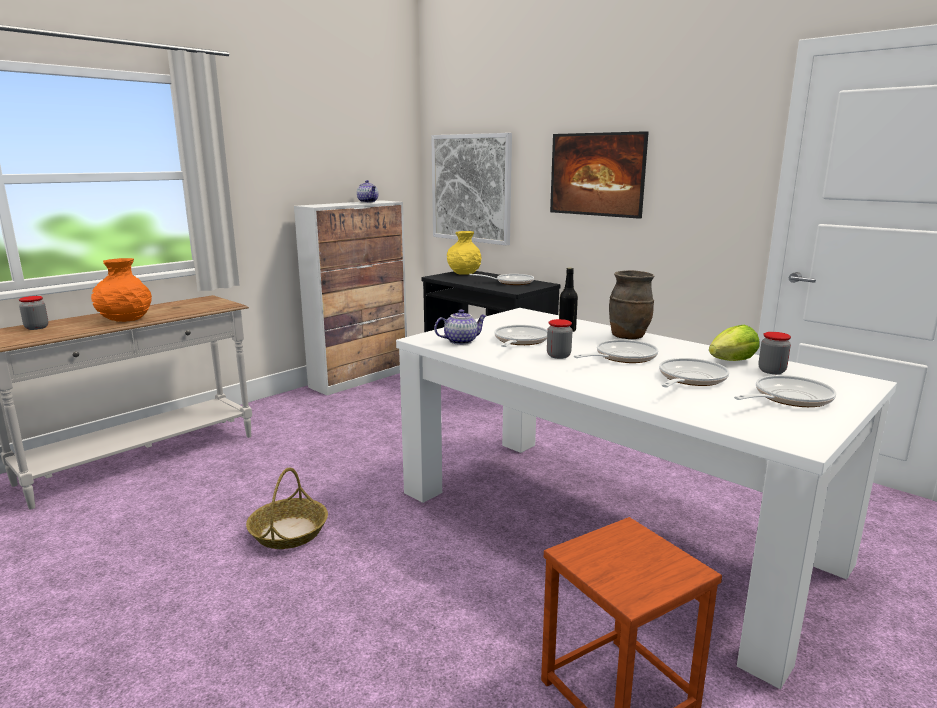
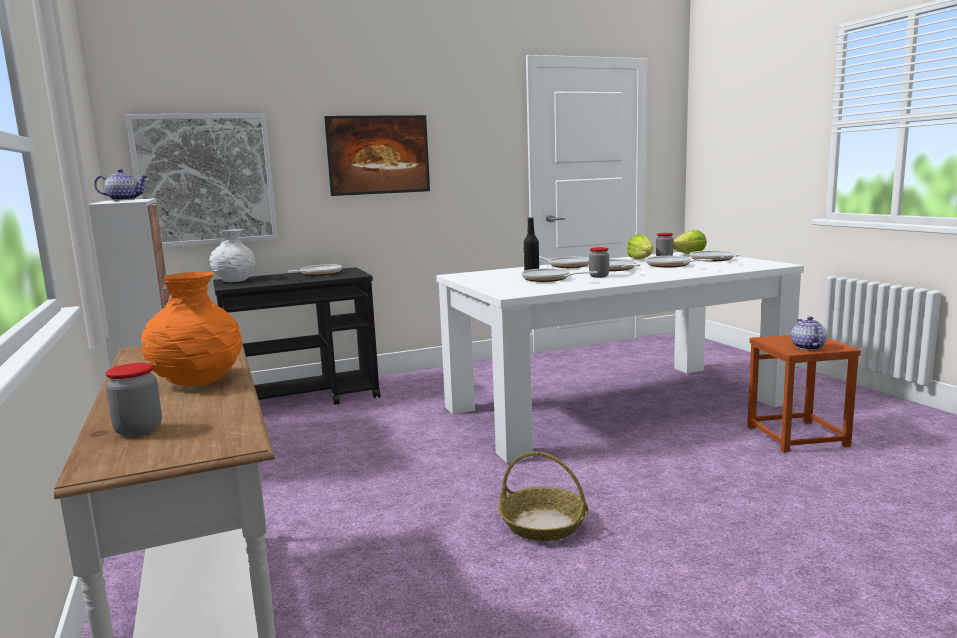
camera: 65 degrees left, 5 degrees down
teapot [434,309,487,345] -> teapot moved to [791,316,827,350]
yellow vase [447,231,481,275] -> white vase [210,229,256,282]
brown vase [609,270,654,339] -> frying pan [522,254,589,268]
none -> lettuce [673,230,707,254]

